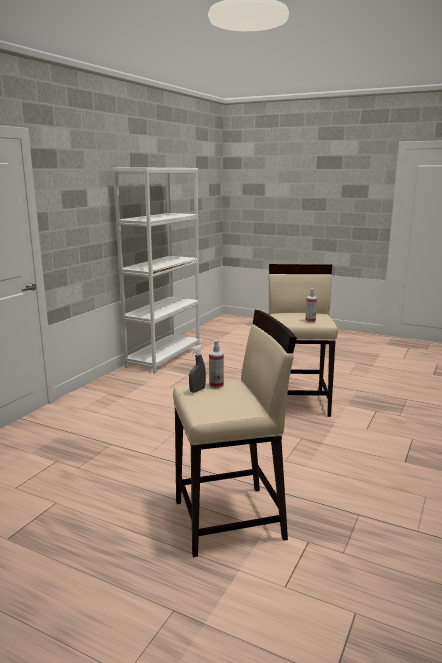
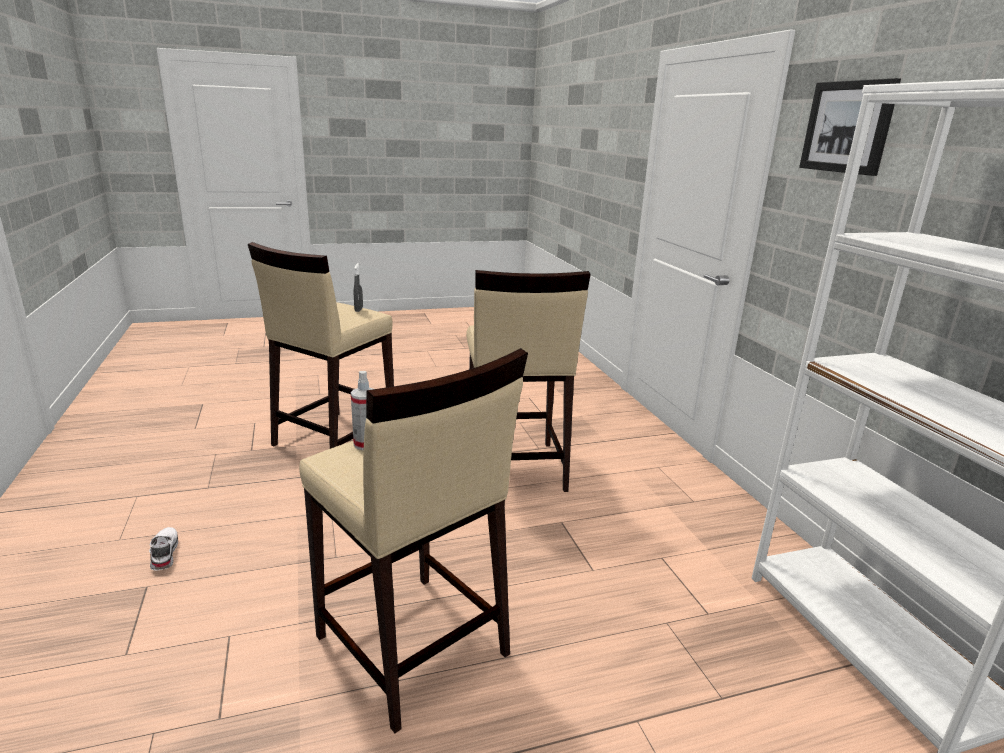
camera: 135 degrees right, 5 degrees up
spray bottle [209,340,224,388] -> none
none -> white shoe [149,527,178,571]
none -> beige stool [466,270,591,492]
none -> picture [799,78,901,176]

